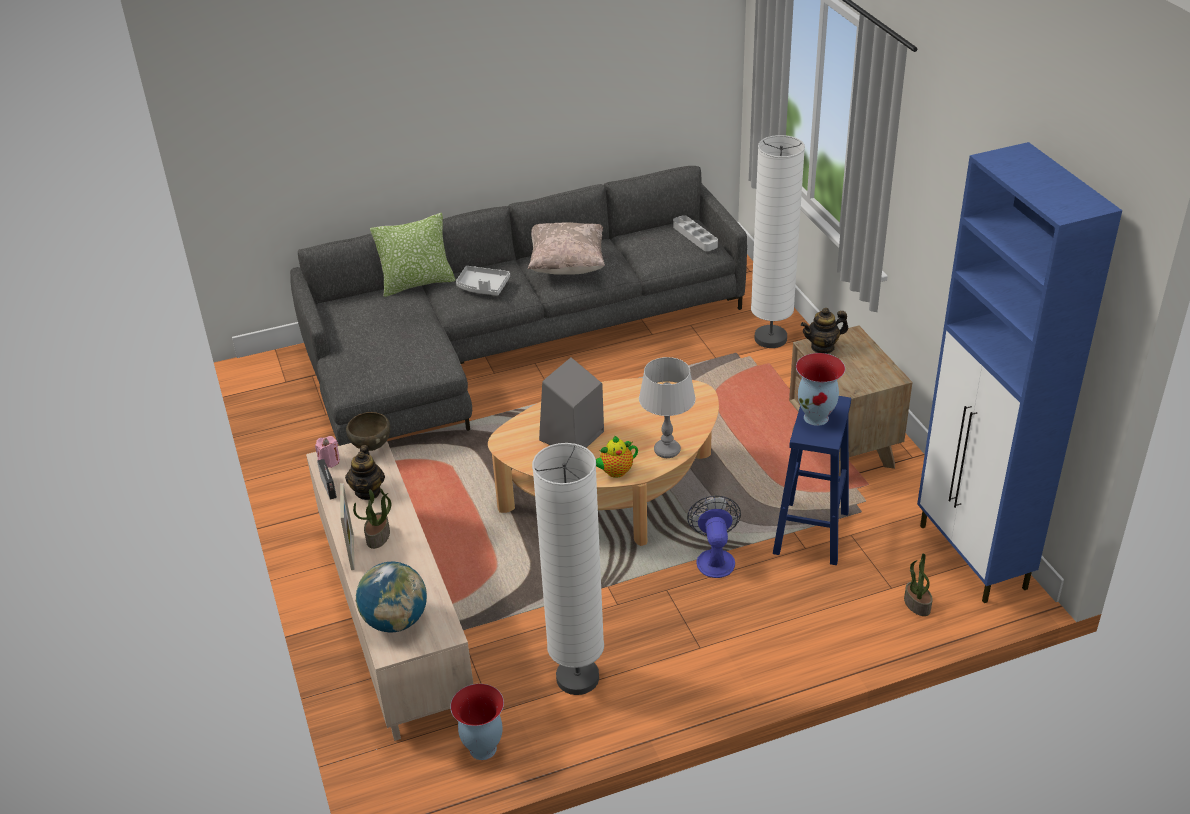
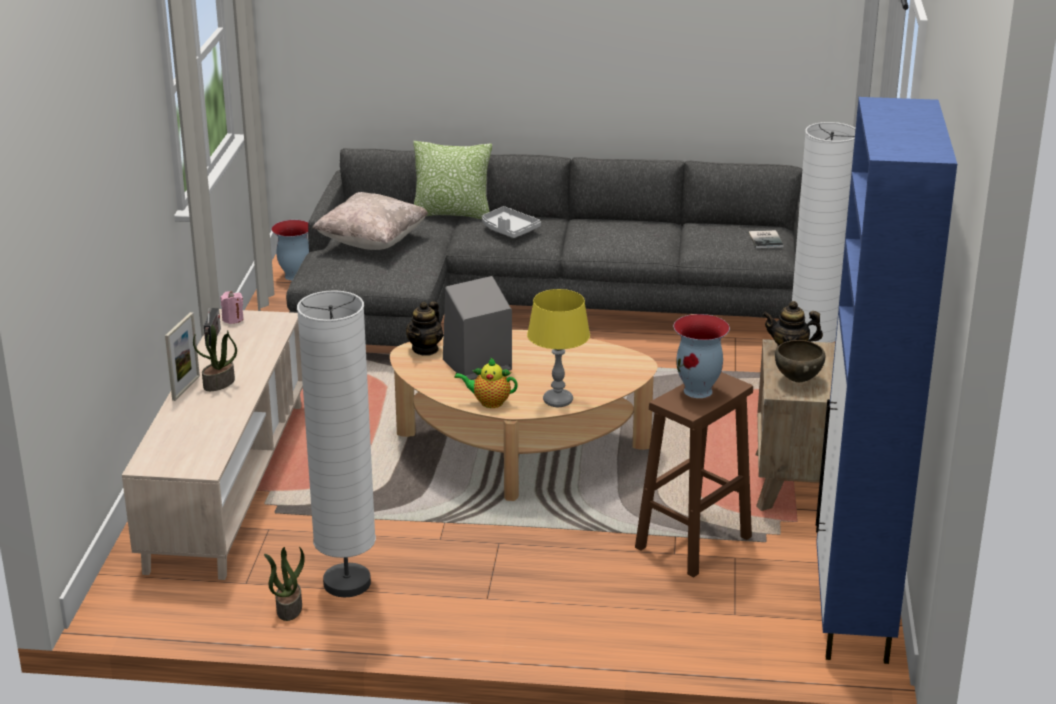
camera: 25 degrees right, 10 degrees down
teapot [345,445,385,500] -> teapot moved to [406,301,443,356]
brown bowl [346,412,390,451] -> brown bowl moved to [775,340,825,382]
globe [356,562,427,633] -> none
vase [450,684,504,760] -> vase moved to [271,220,309,281]
beige pillow [528,223,605,275] -> beige pillow moved to [312,192,428,250]
grey table lamp [639,357,696,458] -> yellow table lamp [527,289,590,407]
grey tray [673,215,718,251] -> book [749,230,783,248]
fan [687,495,741,578] -> none
blue stool [773,396,851,565] -> brown stool [635,372,753,577]
potted plant [904,554,933,616] -> potted plant moved to [264,547,305,621]

